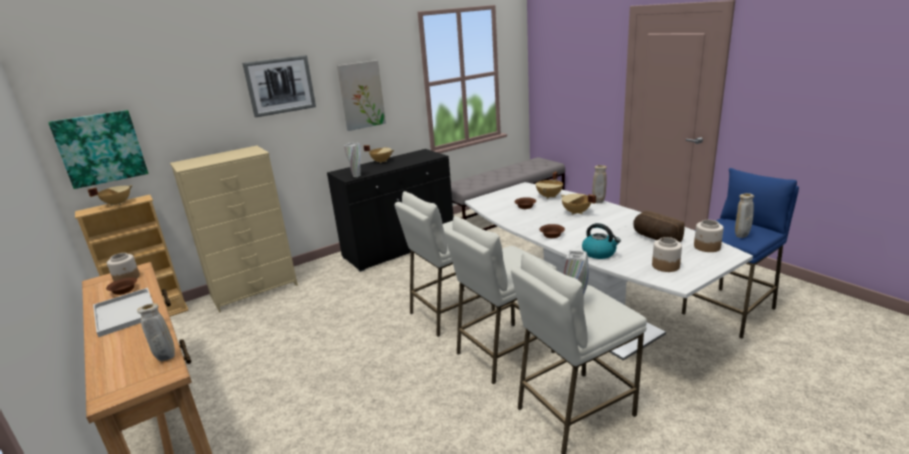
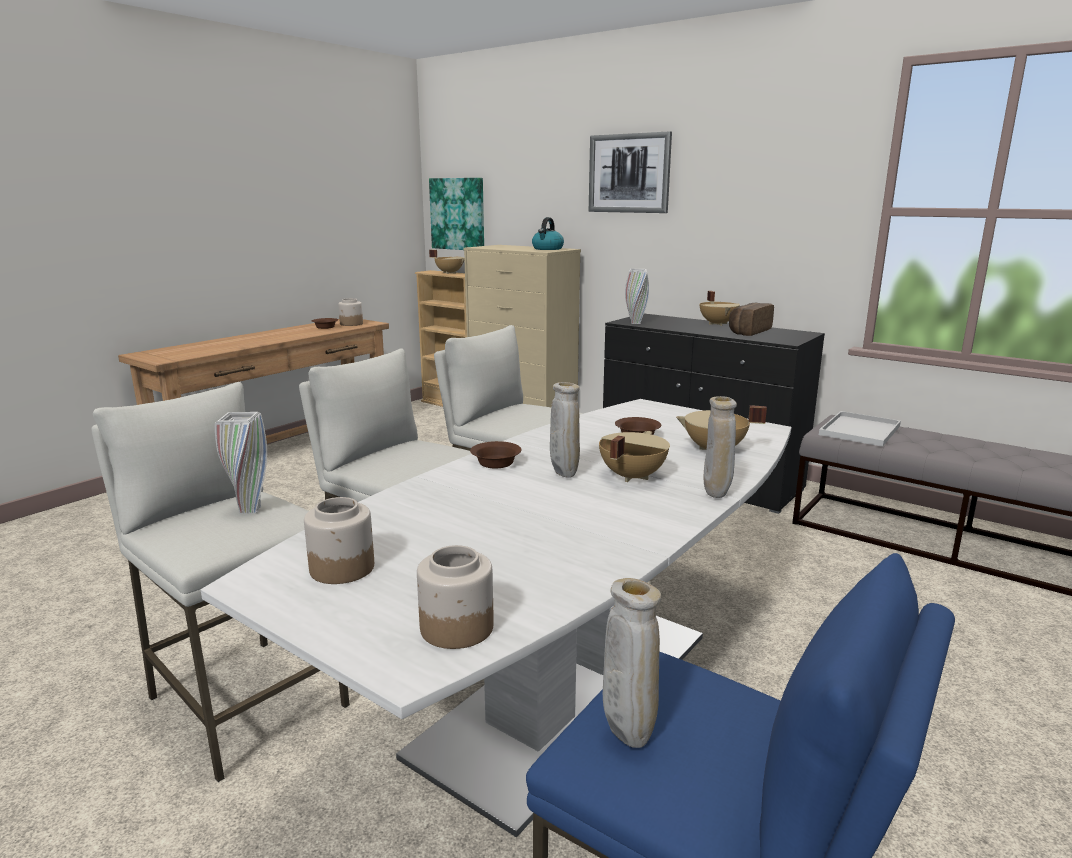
camera: 70 degrees right, 5 degrees down
white tray [93,288,153,337] -> white tray moved to [819,411,901,447]
beige vase [137,303,175,361] -> beige vase moved to [550,382,580,477]
picture [337,60,386,131] -> none
kettle [582,223,621,259] -> kettle moved to [532,217,564,250]
bread [633,211,685,242] -> bread moved to [729,303,774,336]

